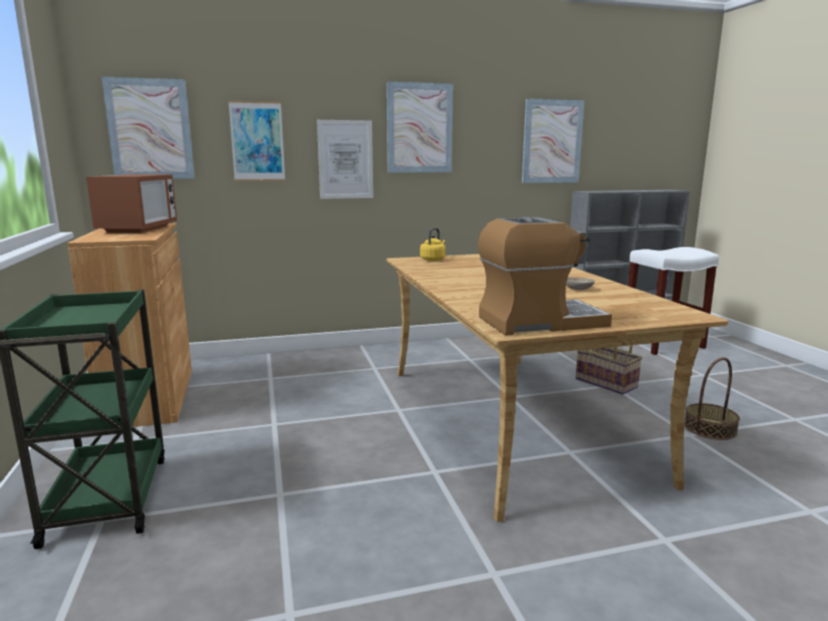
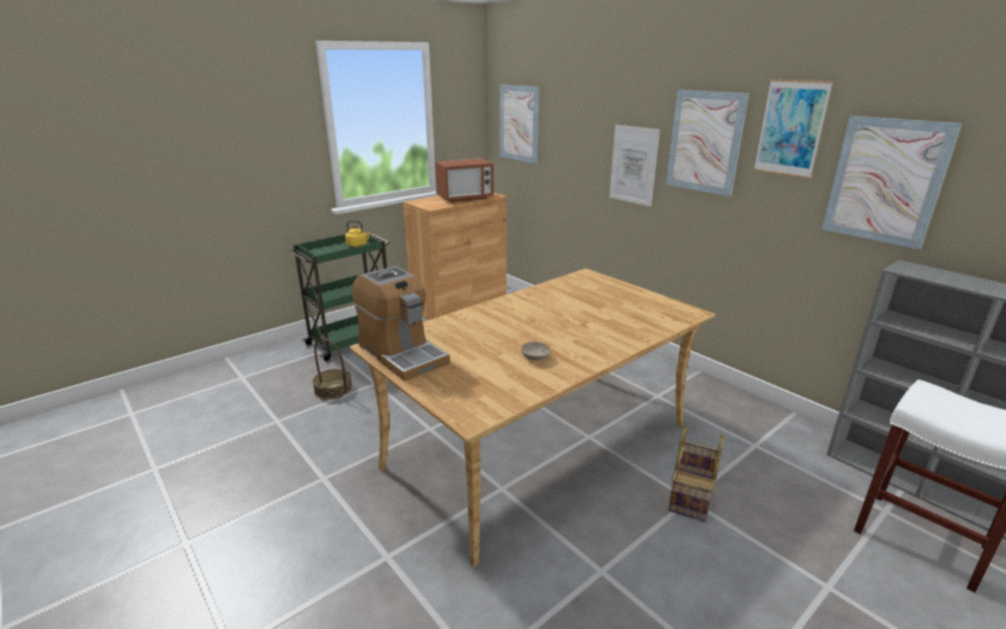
camera: 65 degrees right, 10 degrees up
picture [228,101,285,181] -> picture moved to [754,79,833,179]
yellow kettle [420,228,446,261] -> yellow kettle moved to [345,220,371,247]
basket [684,357,740,440] -> basket moved to [313,338,352,400]

